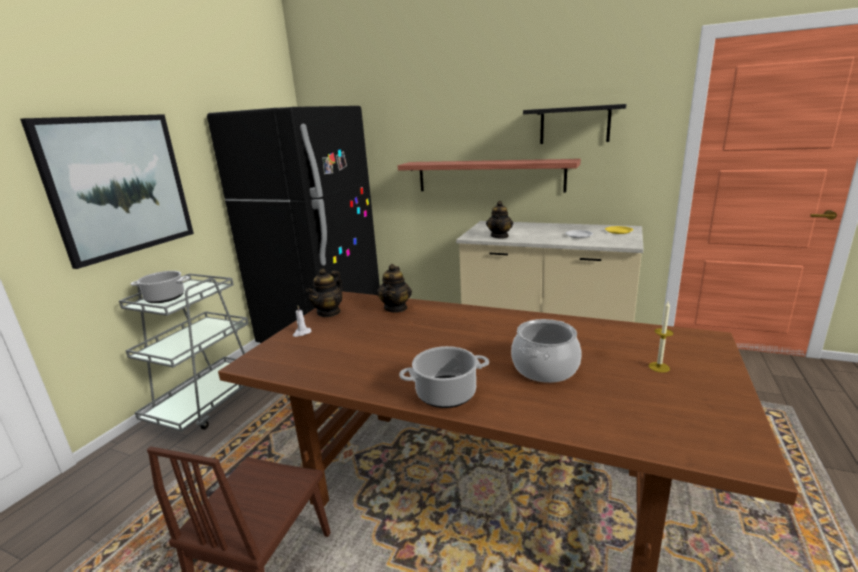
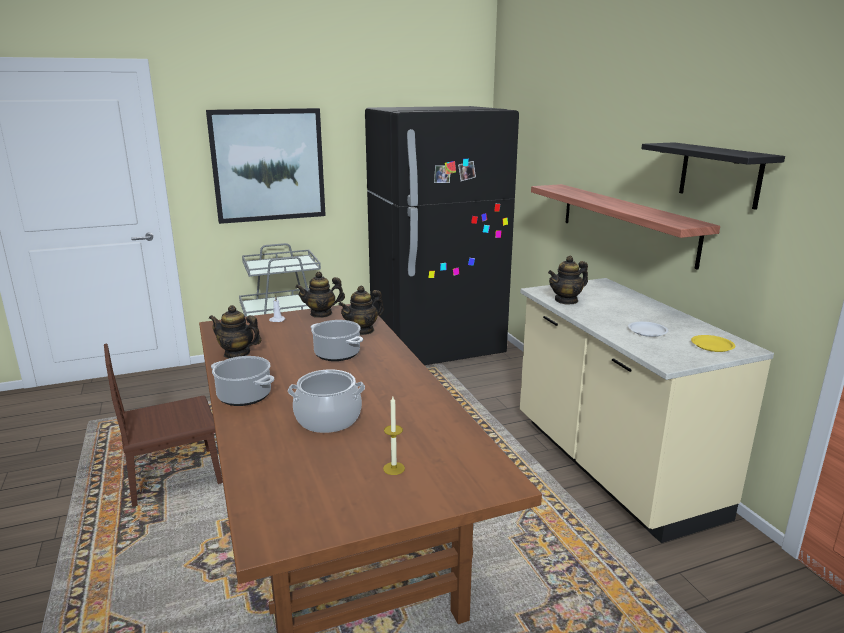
camera: 45 degrees right, 0 degrees up
cooking pot [131,271,190,303] -> cooking pot moved to [311,320,363,361]
none -> teapot [209,305,261,359]

